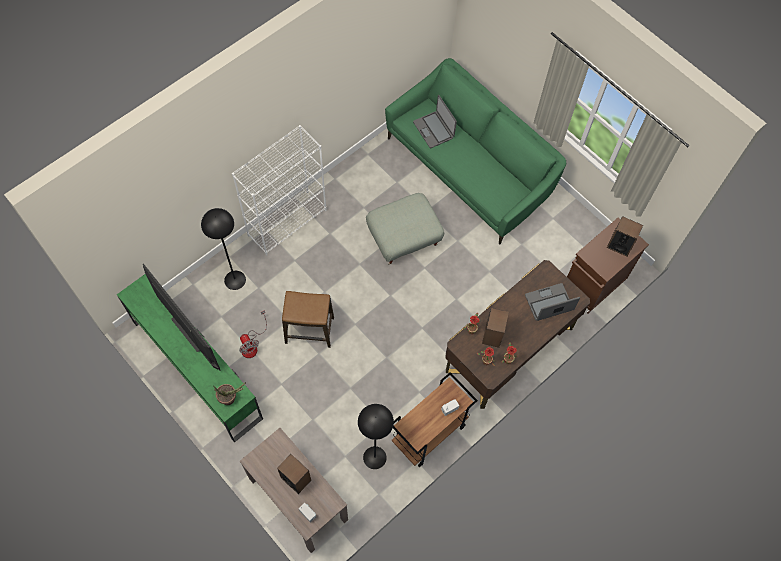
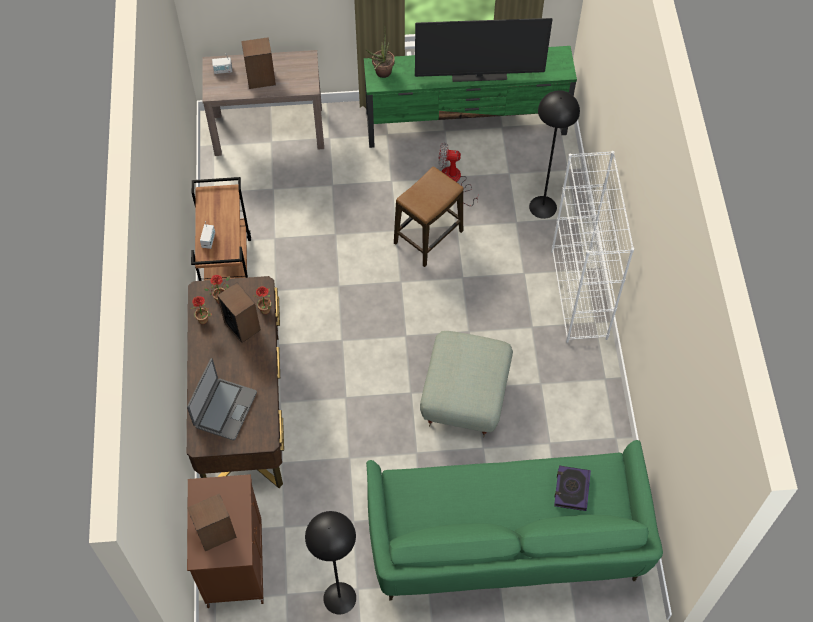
camera: 130 degrees right, 5 degrees down
black floor lamp [358,404,394,469] -> black floor lamp moved to [305,511,356,614]
laptop [413,95,457,148] -> book [554,466,591,511]

